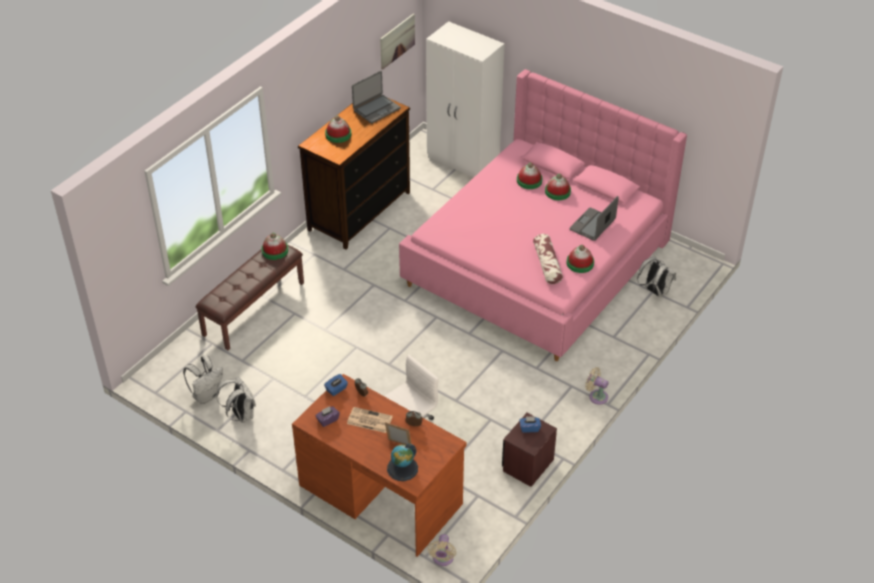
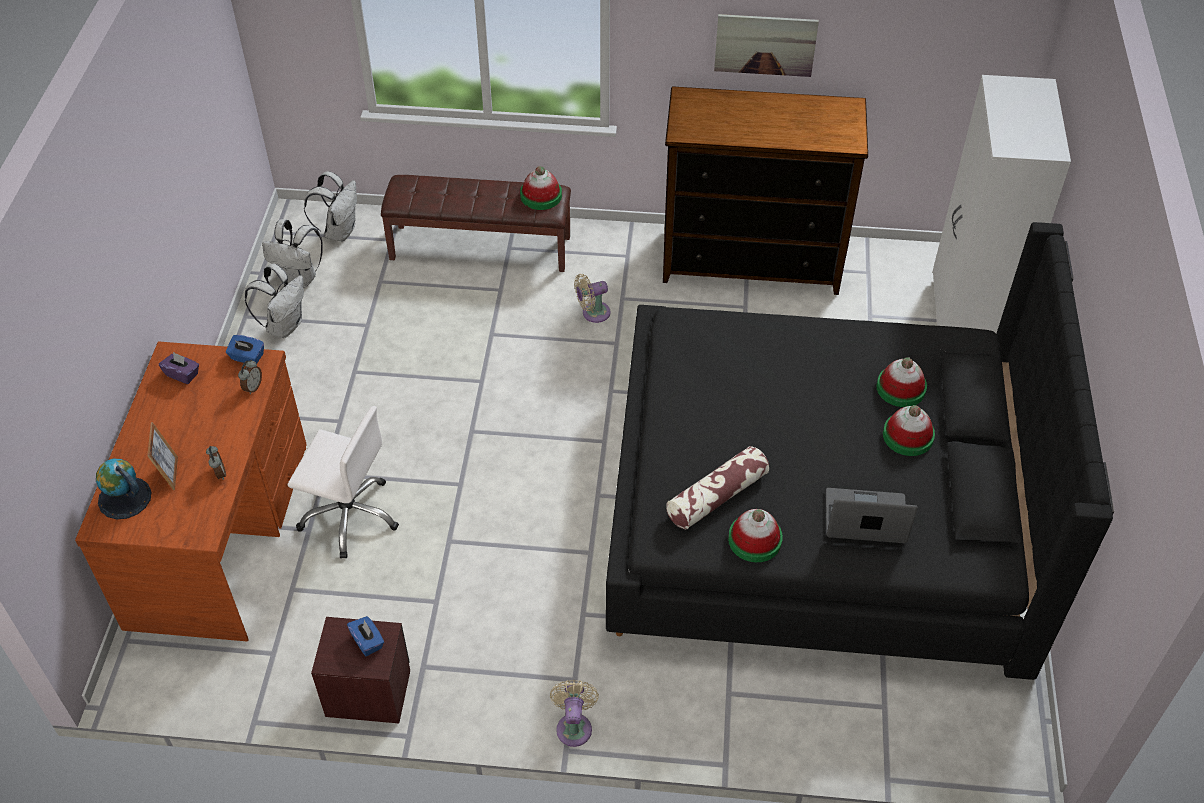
camera: 60 degrees right, 5 degrees up
hat [325,115,351,143] -> none
newspaper [347,407,393,433] -> none
laptop [352,71,400,123] -> none
picture [380,14,415,70] -> picture moved to [714,14,819,77]
pink bed [399,69,687,361] -> black bed [606,222,1114,680]
beige fan [427,534,456,566] -> beige fan moved to [574,274,611,323]
white backpack [637,256,676,297] -> white backpack moved to [304,171,357,242]

